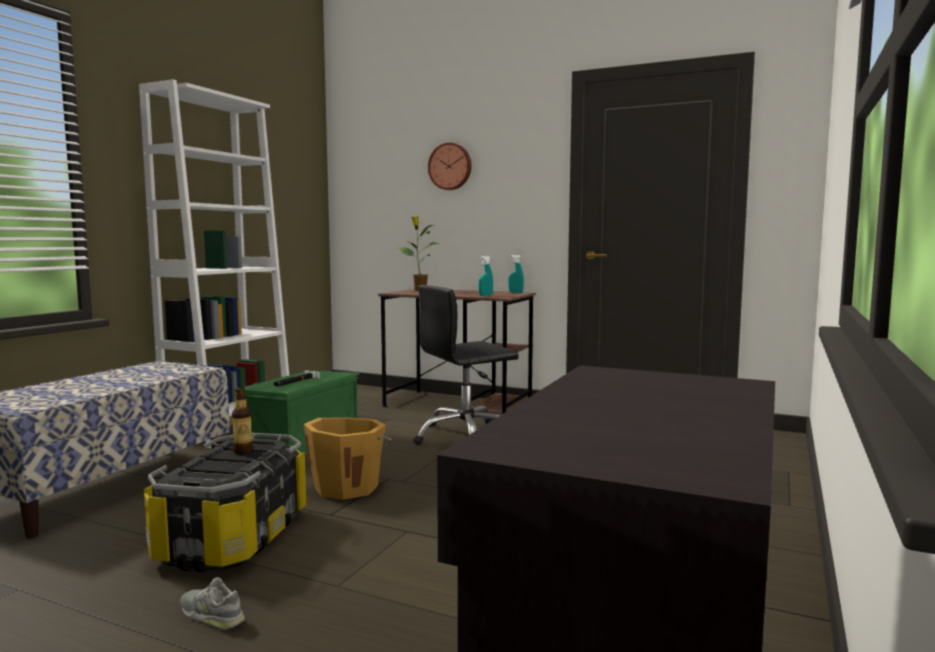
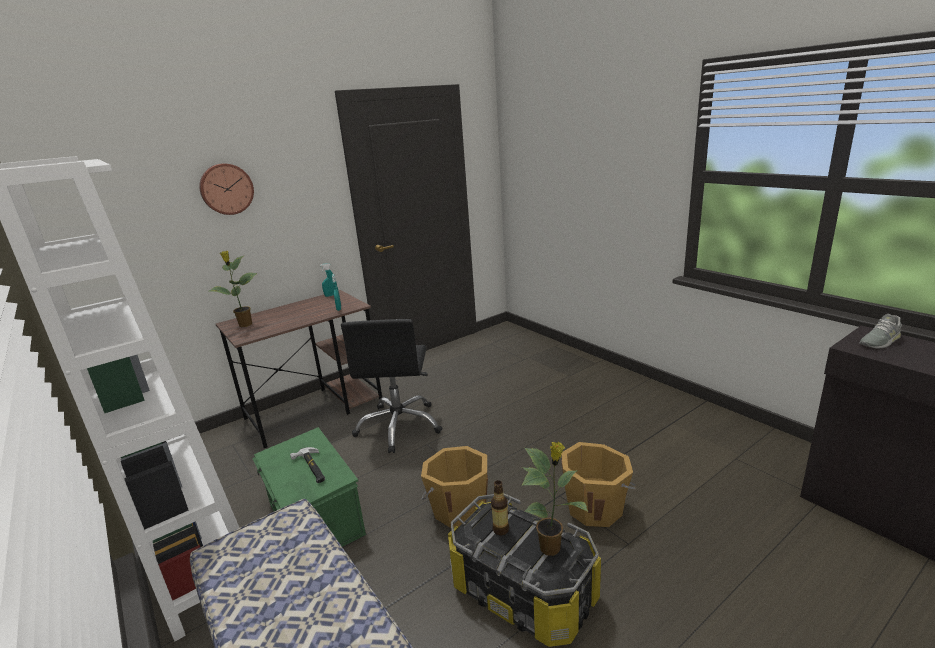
camera: 60 degrees left, 15 degrees up
grey shoe [180,577,245,630] -> grey shoe moved to [859,314,902,349]
none -> potted plant [521,442,588,556]
none -> orange bucket [561,442,636,527]

